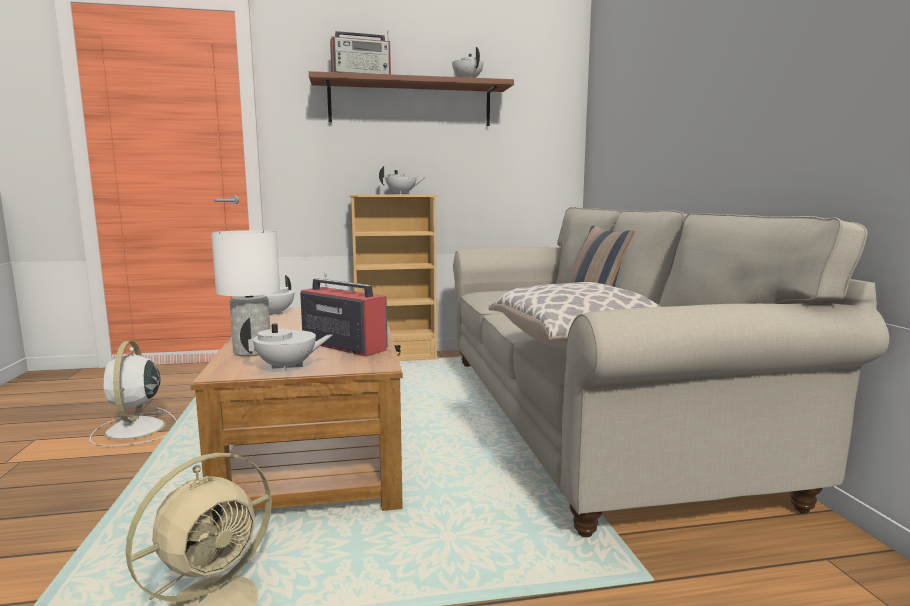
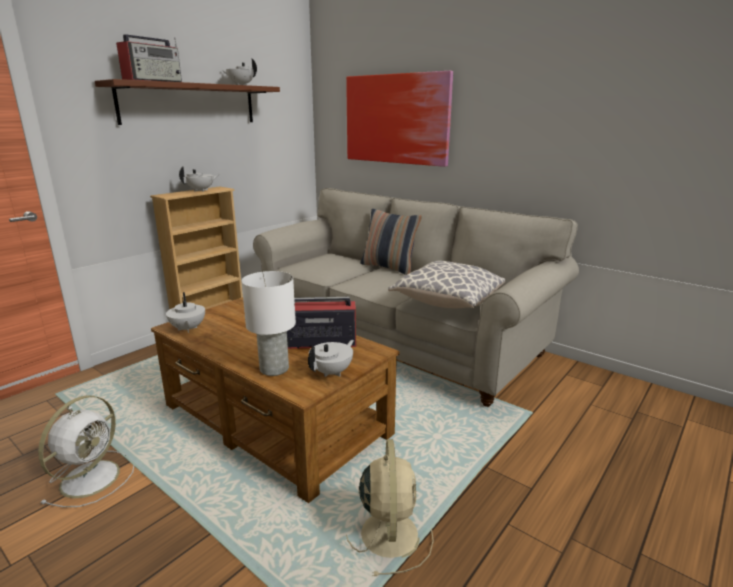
camera: 40 degrees left, 10 degrees up
white fan [90,341,177,447] -> white fan turned 105 degrees counterclockwise [38,395,134,507]
none -> picture [346,71,453,167]

